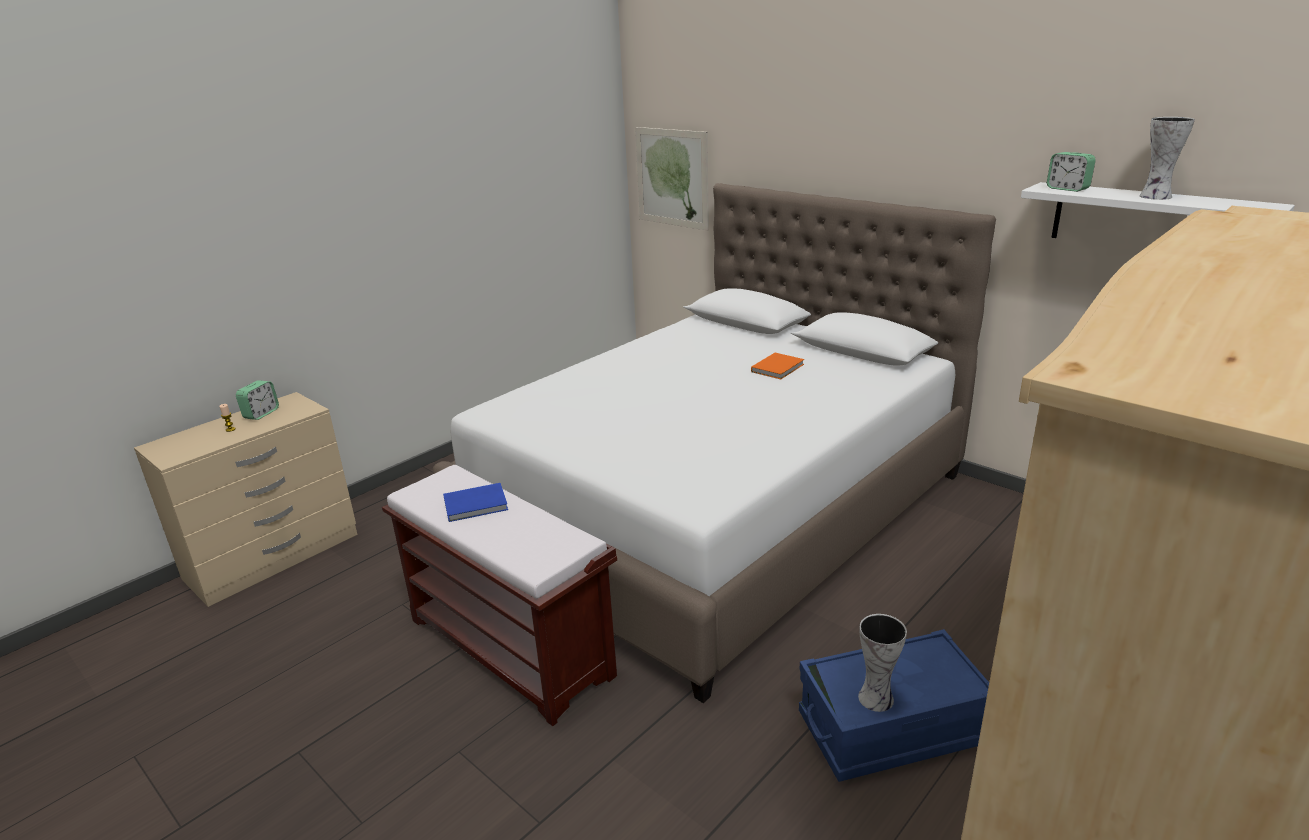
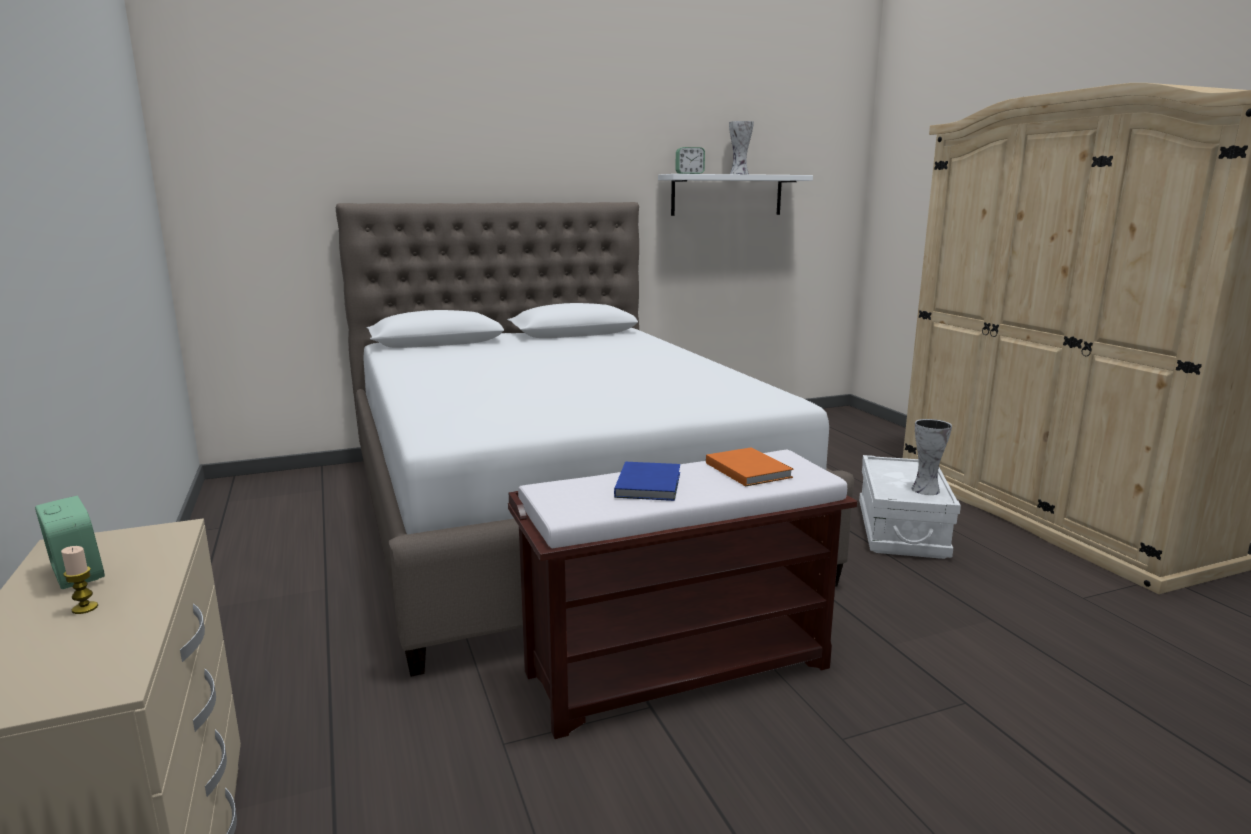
camera: 65 degrees left, 10 degrees down
picture [635,127,709,231] -> none
orange book [751,353,804,379] -> orange book moved to [706,447,793,486]
blue storage box [799,629,989,782] -> white storage box [859,455,961,559]

